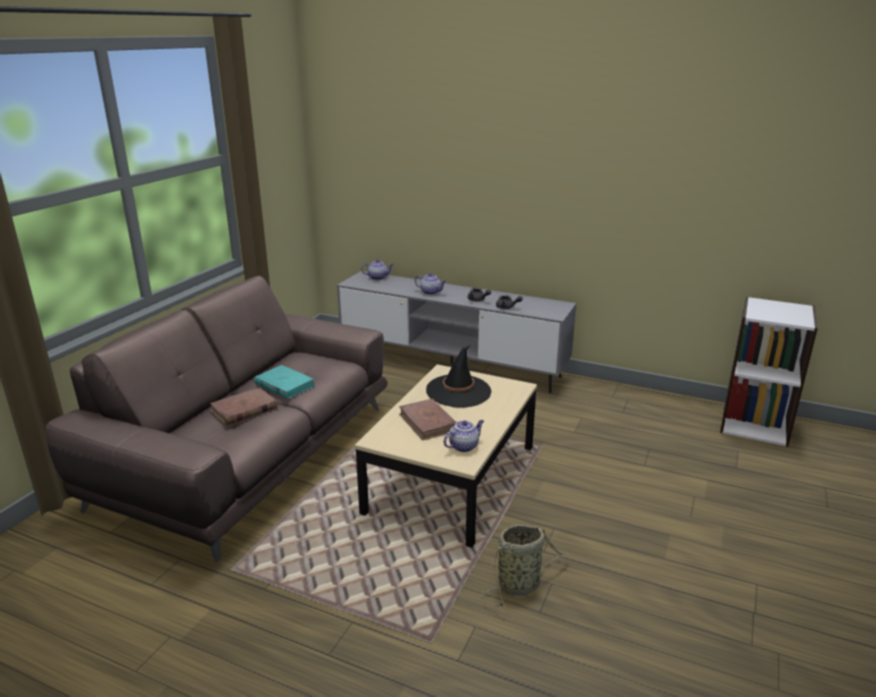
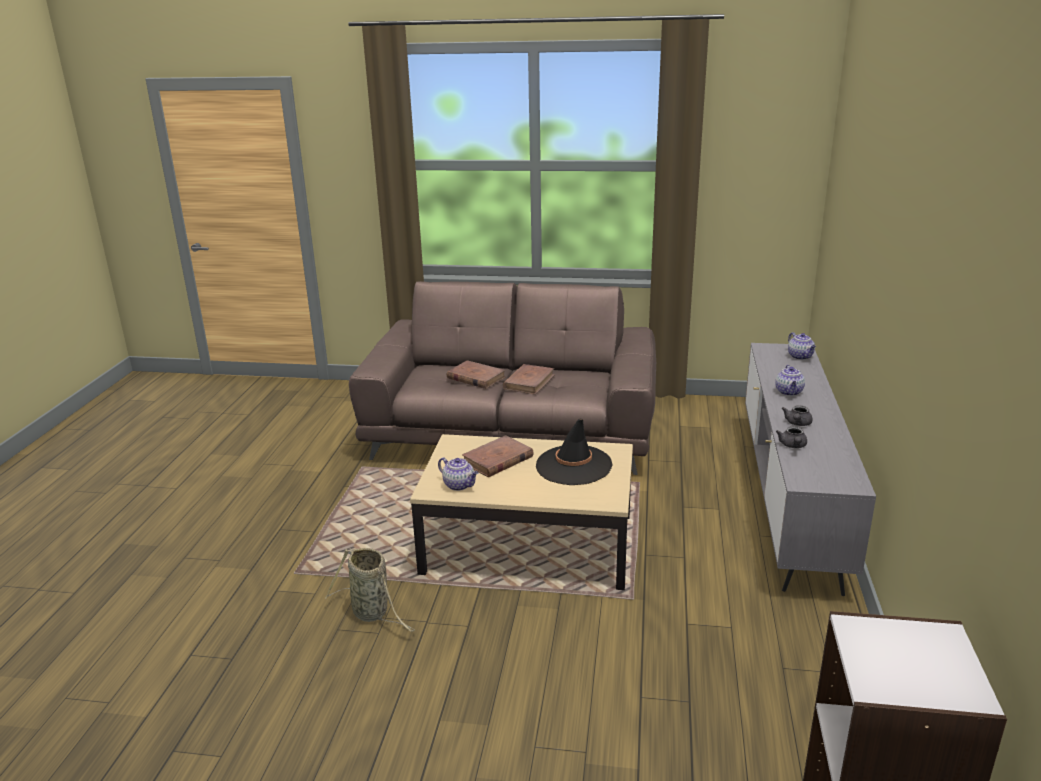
camera: 75 degrees right, 0 degrees up
turquoise book [254,365,315,399] -> brown book [503,364,555,395]

